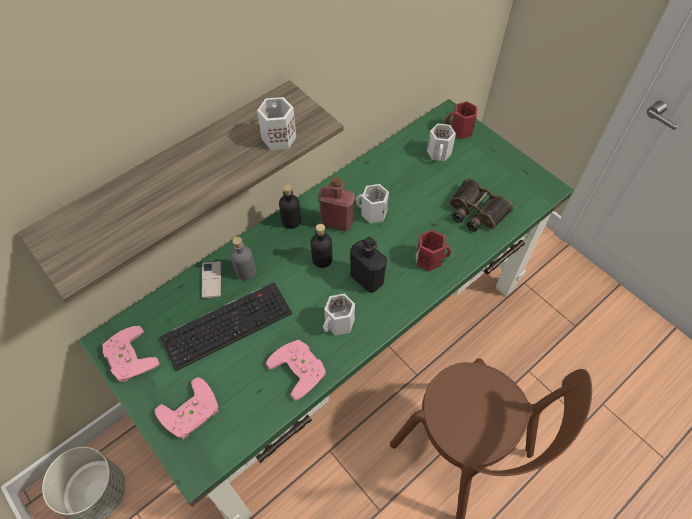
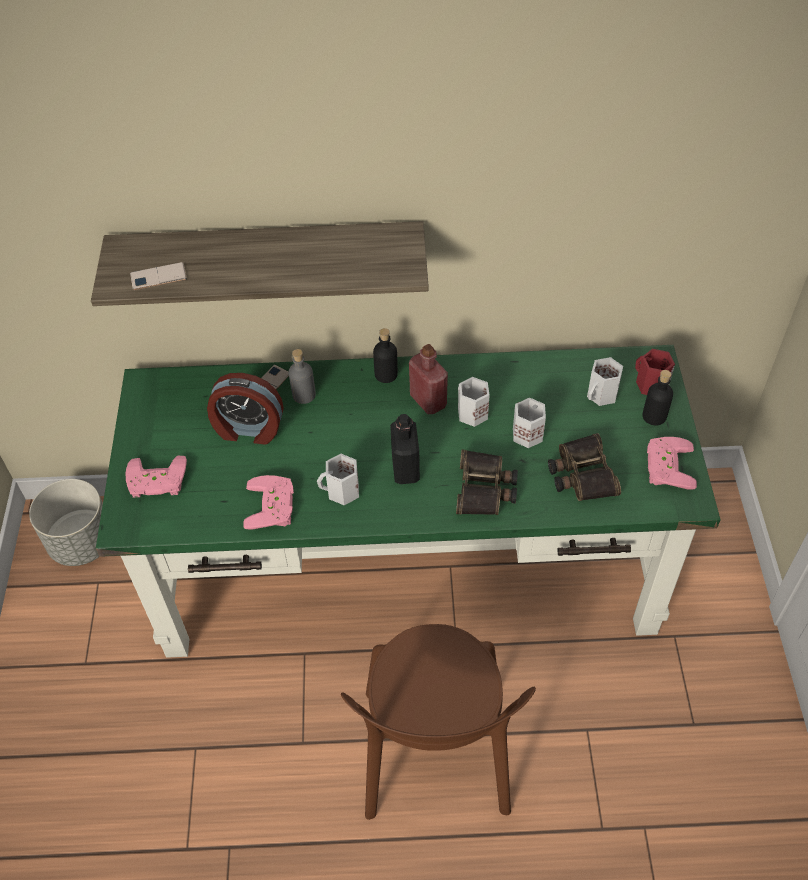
camera: 40 degrees right, 5 degrees down
pink game controller [102,326,160,382] -> pink game controller moved to [647,437,697,490]
keyboard [160,282,292,372] -> alarm clock [207,373,284,445]
white mug [257,97,296,150] -> white mug moved to [513,398,546,448]
black bottle [311,224,333,268] -> black bottle moved to [642,370,673,426]
red mug [416,230,452,271] -> binoculars [456,450,518,515]
none -> phone [130,262,187,290]

